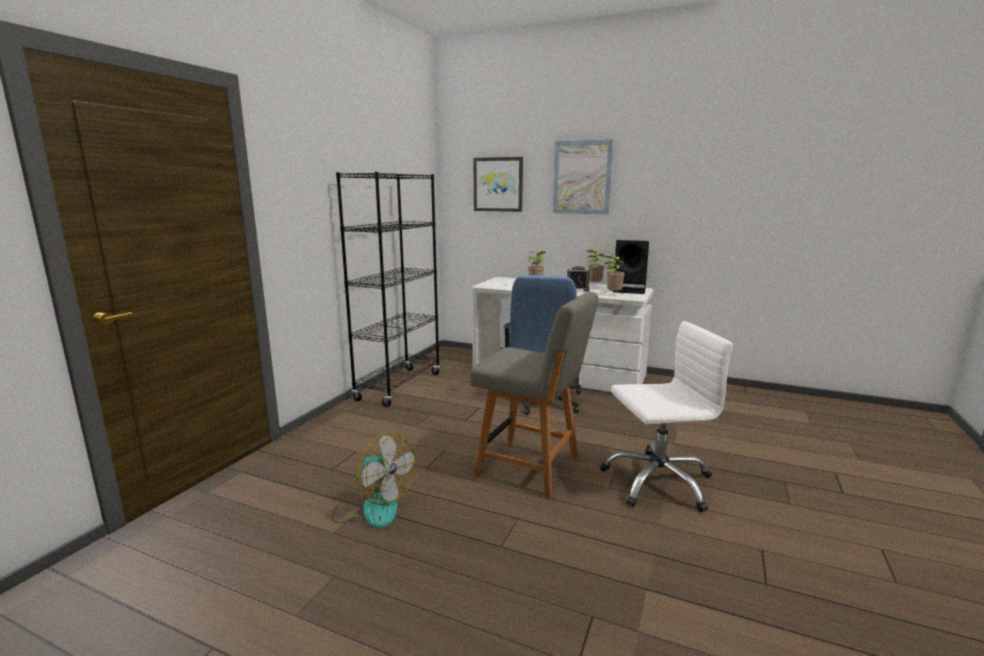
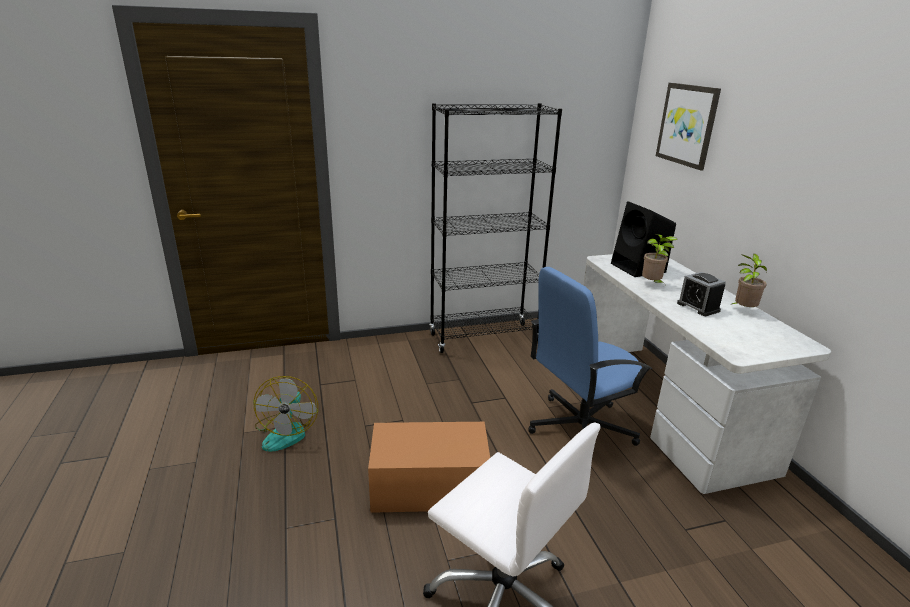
camera: 50 degrees right, 10 degrees up
grey chair [470,292,598,497] -> cardboard box [368,422,490,513]
picture [553,139,614,214] -> none
potted plant [604,255,625,292] -> none
black speaker [613,240,649,294] -> black speaker moved to [611,201,676,277]

